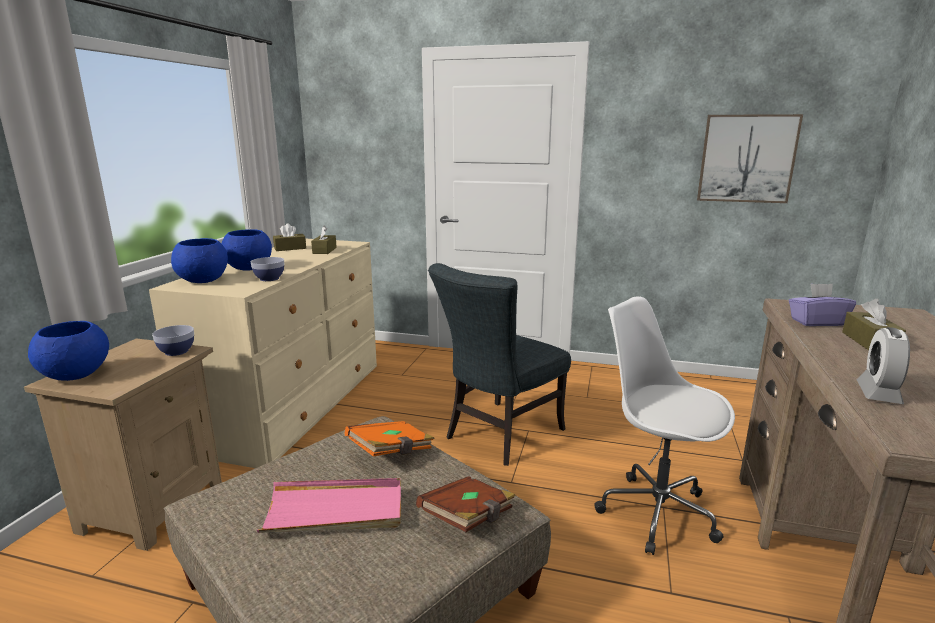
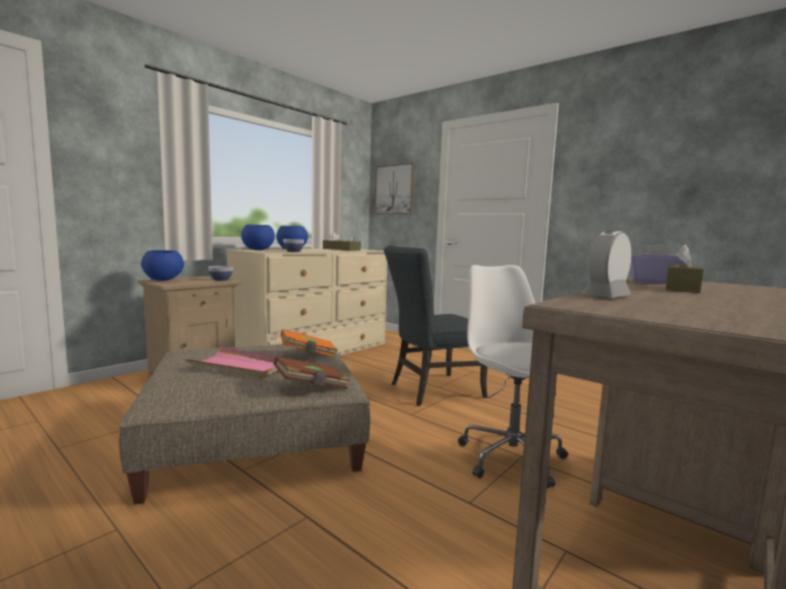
camera: 25 degrees right, 10 degrees down
picture [697,114,803,203] -> picture moved to [375,163,415,214]

